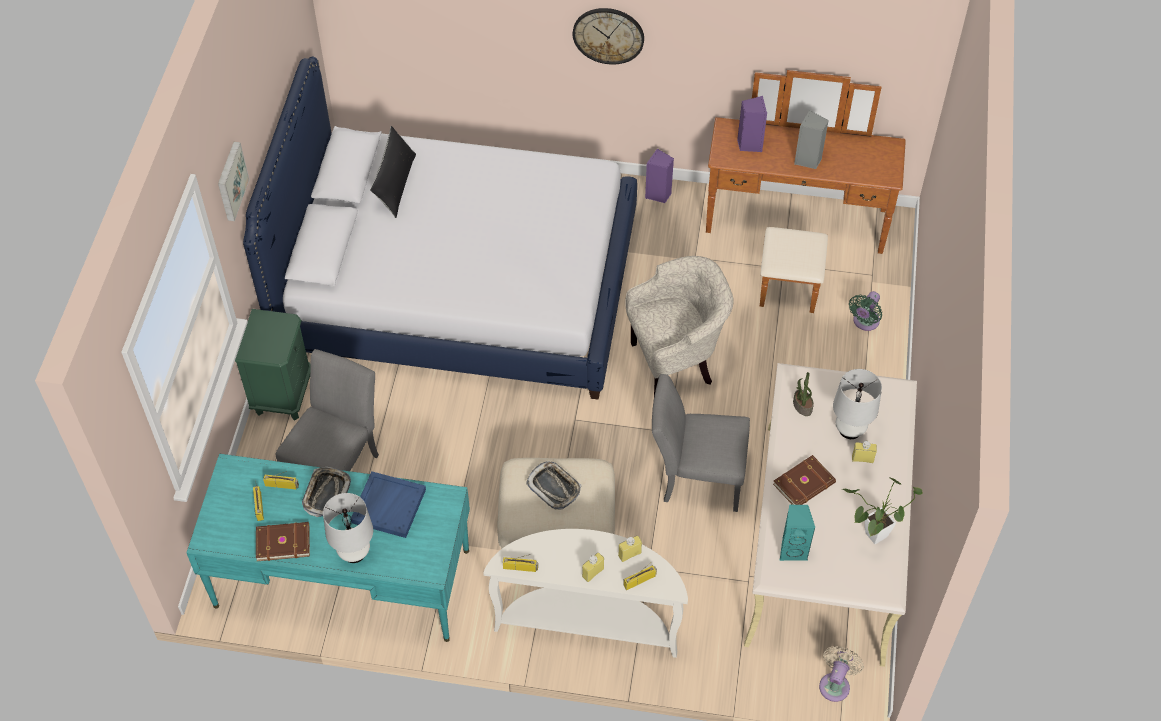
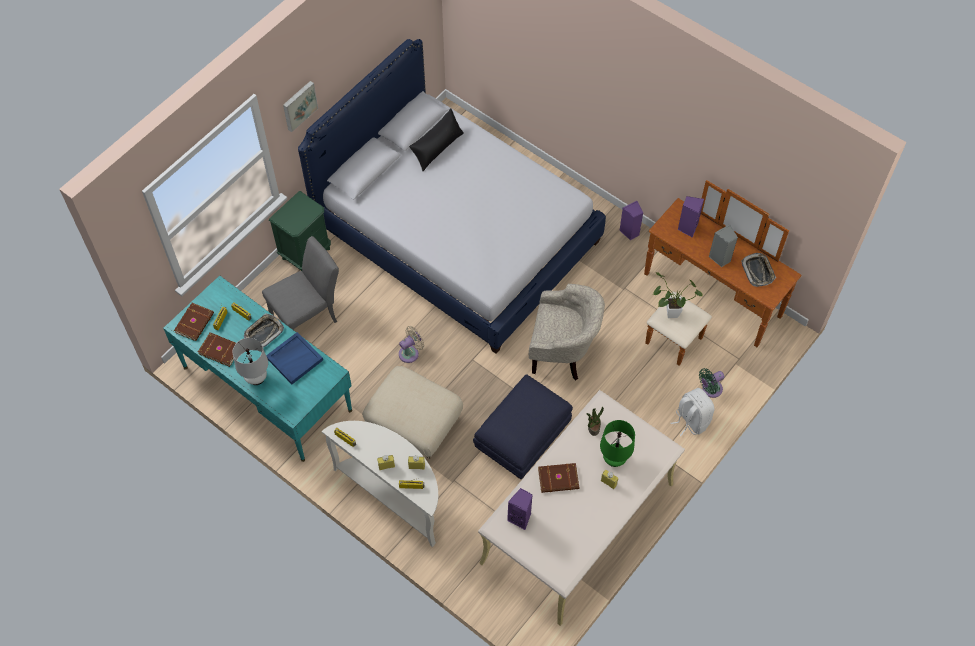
camera: 30 degrees right, 5 degrees up
tray [526,461,582,510] -> tray moved to [741,253,776,287]
wall clock [573,8,644,65] -> none
grey chair [652,374,750,512] -> blue ottoman [473,374,573,480]
turquoise speaker [780,505,815,561] -> purple speaker [507,488,533,530]
beige fan [819,646,864,702] -> beige fan moved to [399,326,424,363]
white table lamp [833,369,882,439] -> green table lamp [600,420,635,467]
potted plant [842,477,923,544] -> potted plant moved to [653,272,702,318]
none -> brown book [174,303,214,341]
none -> white backpack [671,388,714,436]

